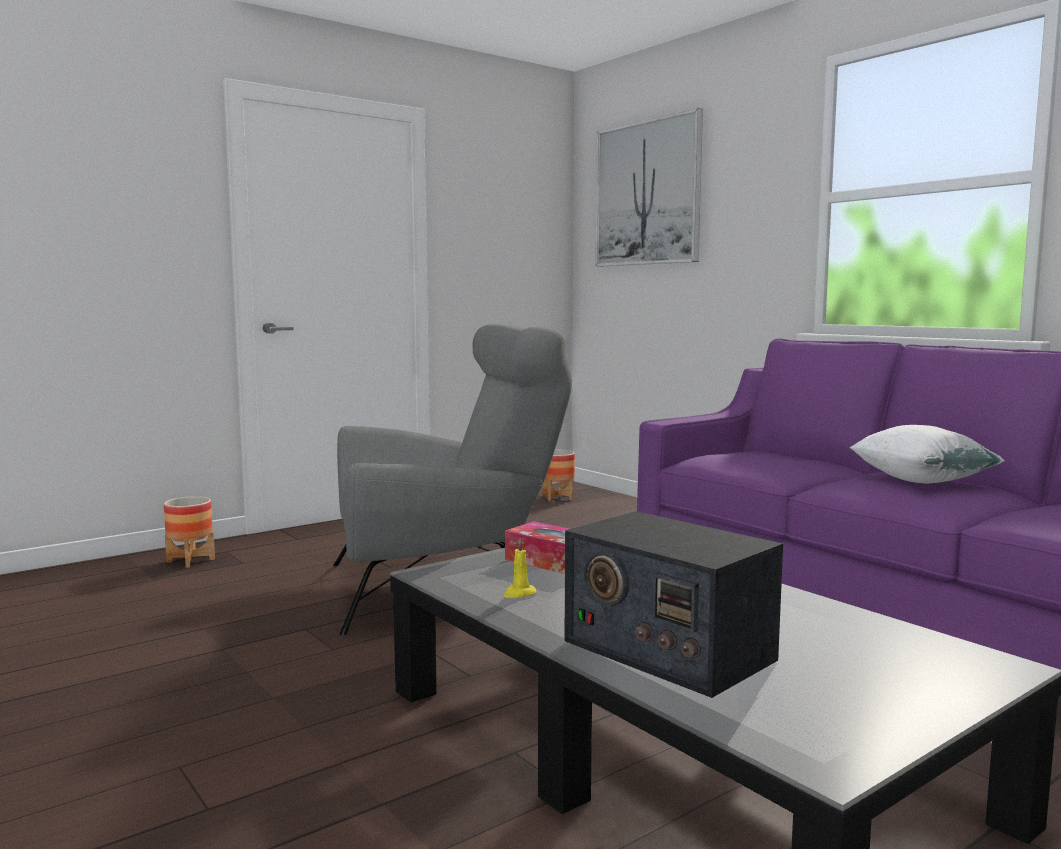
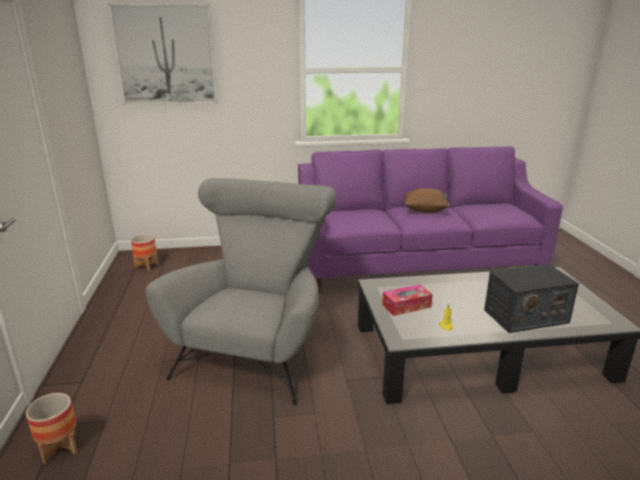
camera: 60 degrees left, 15 degrees up
white pillow [849,425,1005,483] -> brown pillow [404,188,450,213]

